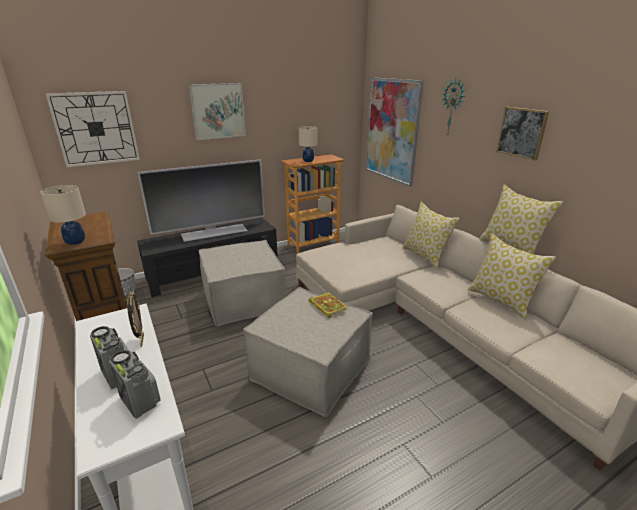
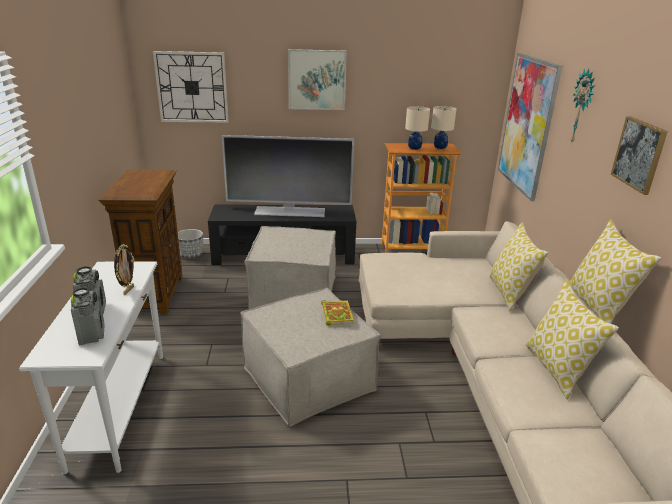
camera: 25 degrees right, 0 degrees up
beige table lamp [40,185,86,245] -> beige table lamp moved to [431,106,456,149]

